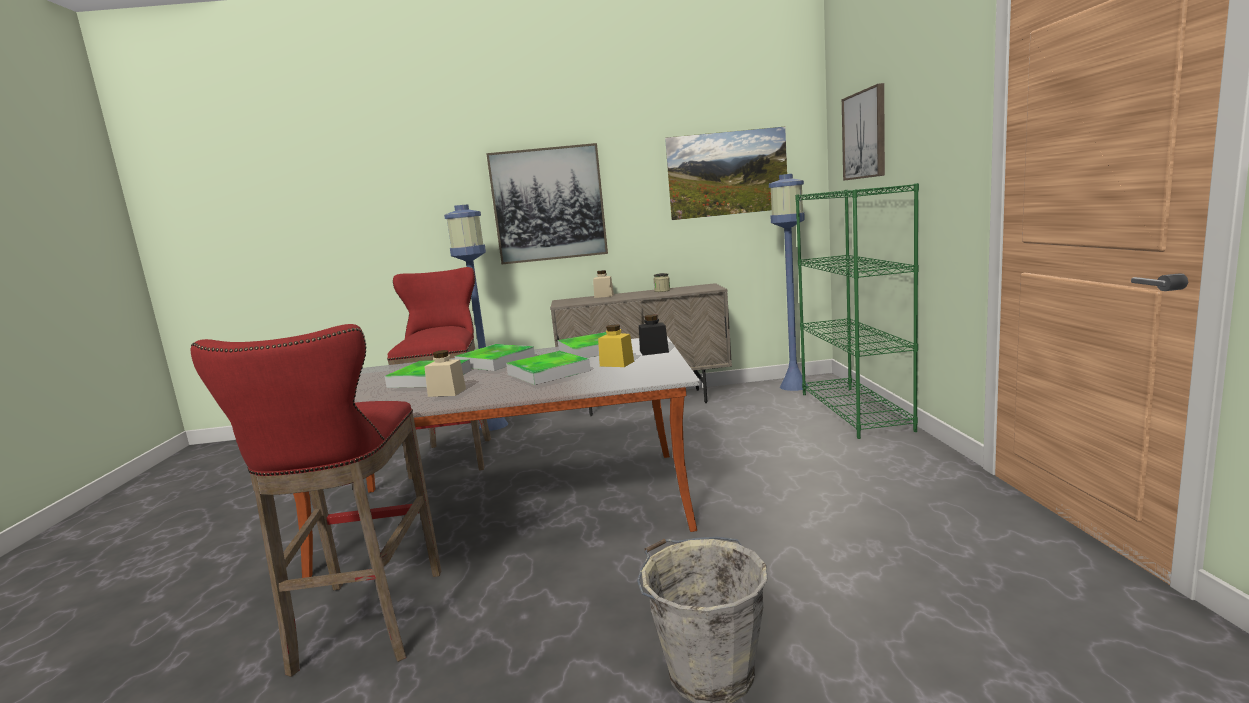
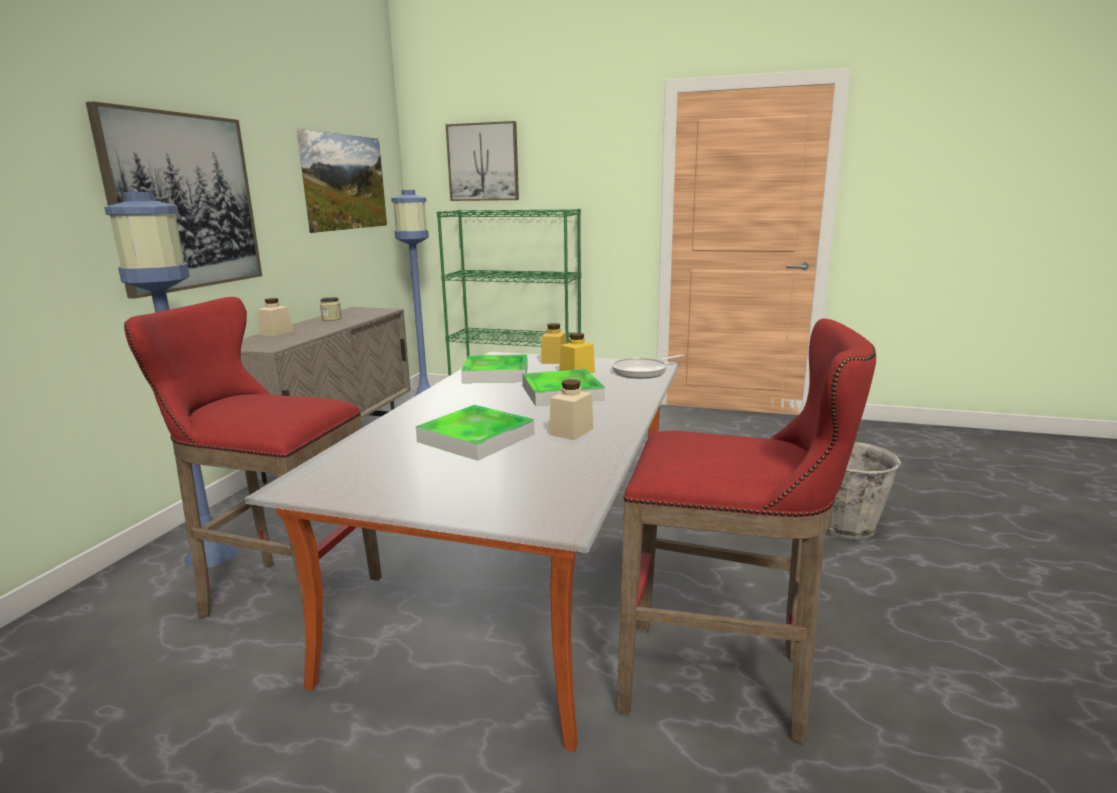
camera: 70 degrees left, 5 degrees up
tray [455,344,535,371] -> none
black jar [639,314,669,355] -> yellow jar [541,323,567,364]
none -> frying pan [612,355,684,378]

